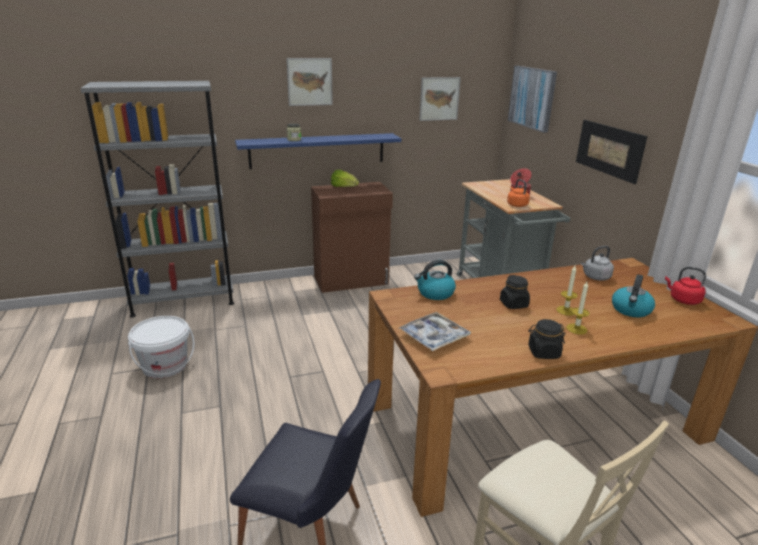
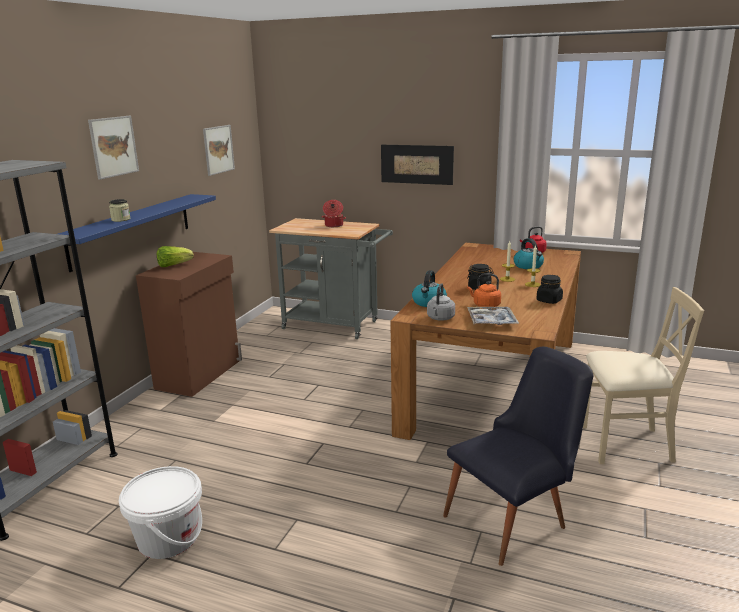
camera: 50 degrees left, 5 degrees down
orange kettle [507,179,530,207] -> orange kettle moved to [467,273,501,307]
picture [508,66,557,133] -> none
grey kettle [581,246,614,281] -> grey kettle moved to [427,283,455,321]

